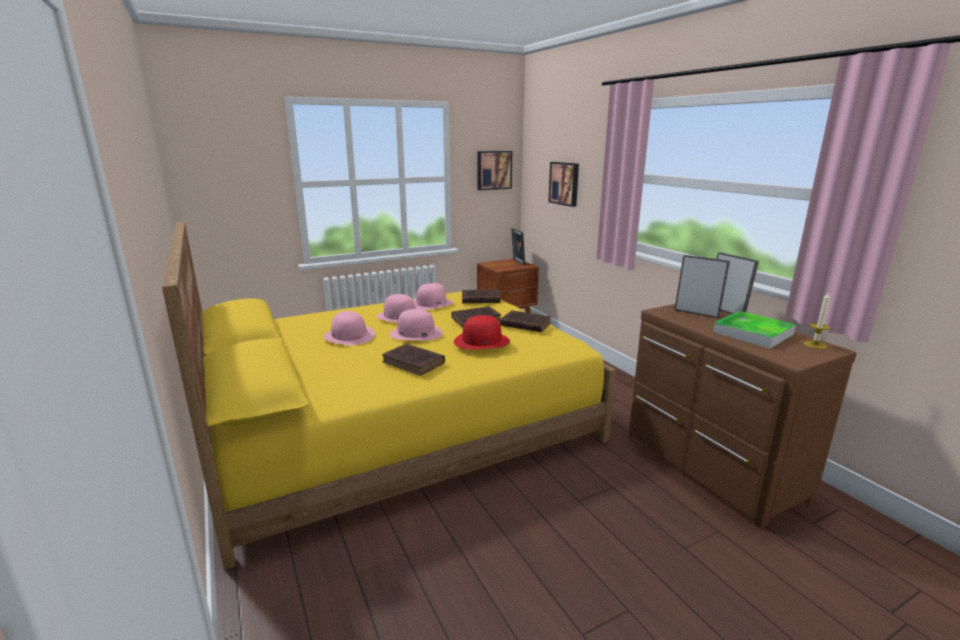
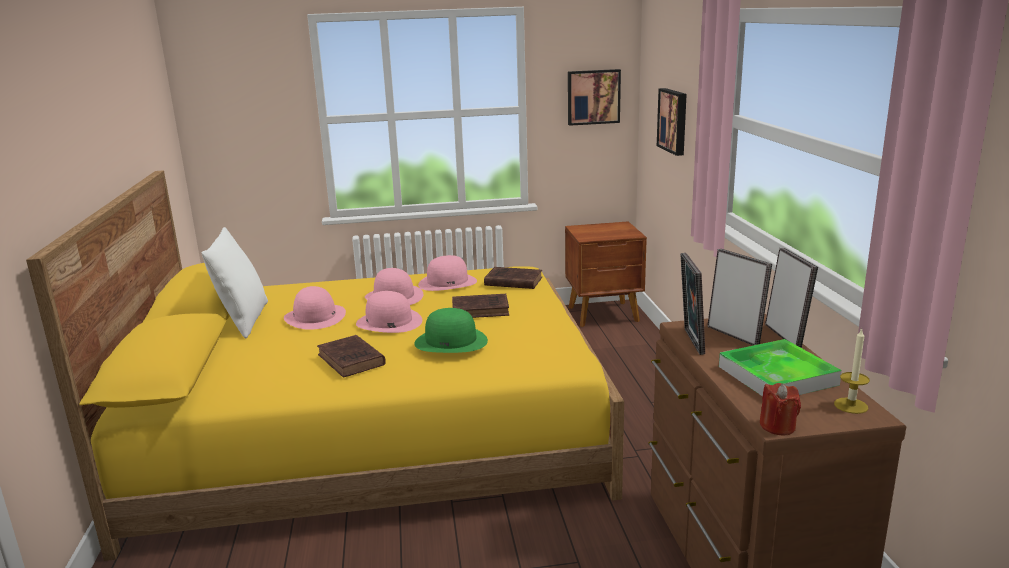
camera: 20 degrees right, 0 degrees up
red hat [454,315,510,349] -> green hat [414,308,488,353]
brown book [500,310,551,332] -> none
picture frame [511,228,525,265] -> picture frame moved to [680,253,705,355]
none -> white pillow [202,227,268,338]
none -> red candle [760,383,801,435]

